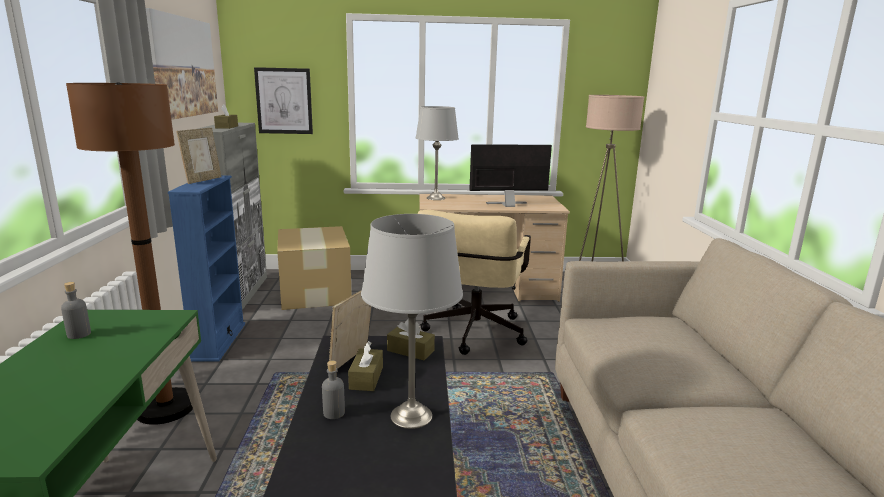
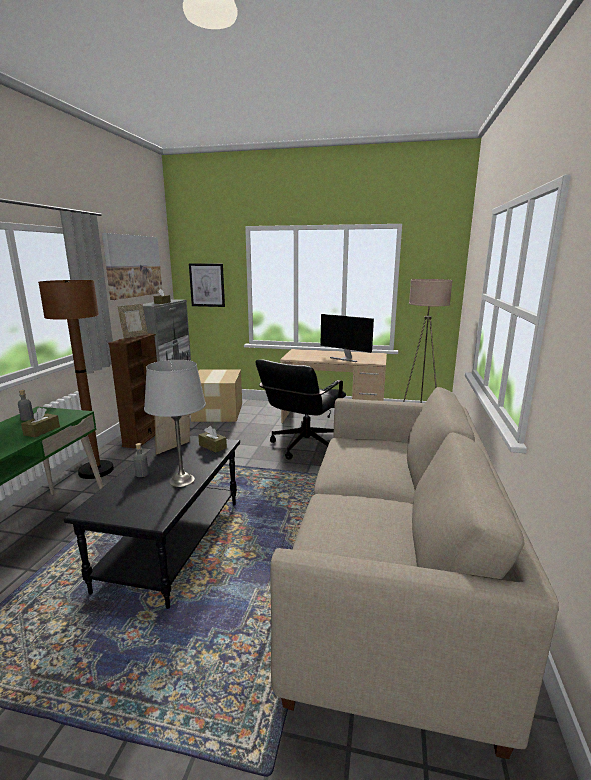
camera: 15 degrees right, 0 degrees up
blue bookcase [168,175,245,362] -> brown bookcase [108,334,157,448]
brown tissue box [348,341,383,391] -> brown tissue box moved to [21,407,60,437]
grey table lamp [416,106,459,200] -> none
beige office chair [418,210,531,355] -> black office chair [255,359,346,460]
monitor [469,144,552,207] -> monitor turned 150 degrees counterclockwise [321,314,374,362]

